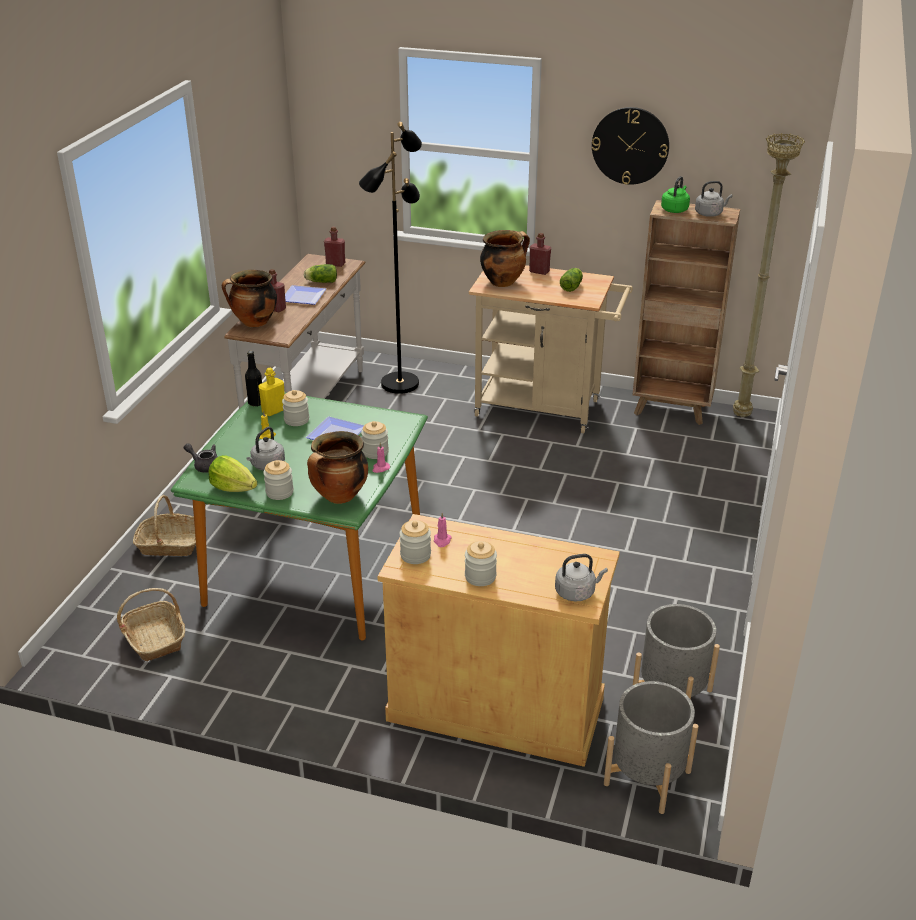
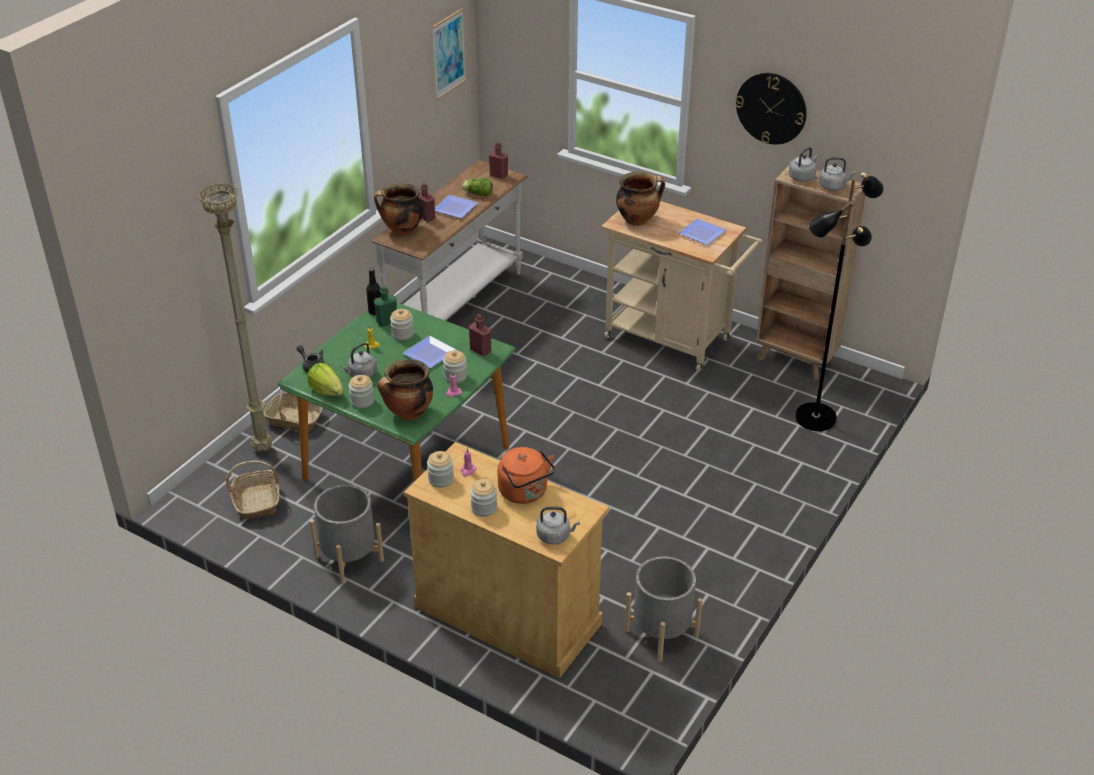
camera: 15 degrees right, 5 degrees up
yellow bottle [258,368,285,416] -> green bottle [374,286,397,327]
black floor lamp [359,122,422,394] -> black floor lamp moved to [795,173,884,431]
red bottle [529,233,551,275] -> red bottle moved to [469,314,491,356]
lettuce [560,268,583,292] -> plate [678,219,726,245]
grey planter [604,681,698,814] -> grey planter moved to [310,485,384,584]
green kettle [661,176,690,213] -> grey kettle [788,147,818,182]
beige floor lamp [733,133,805,417] -> beige floor lamp moved to [197,182,272,452]
none -> picture [432,8,466,100]
none -> orange kettle [497,447,556,504]

